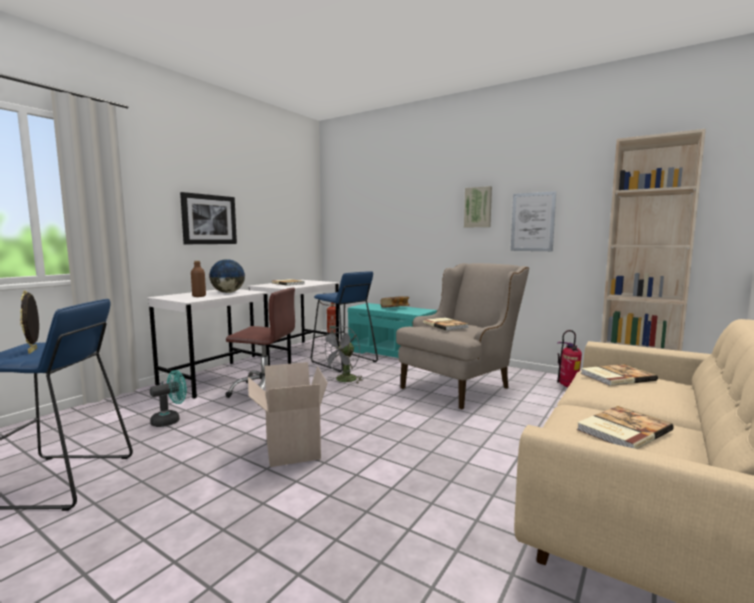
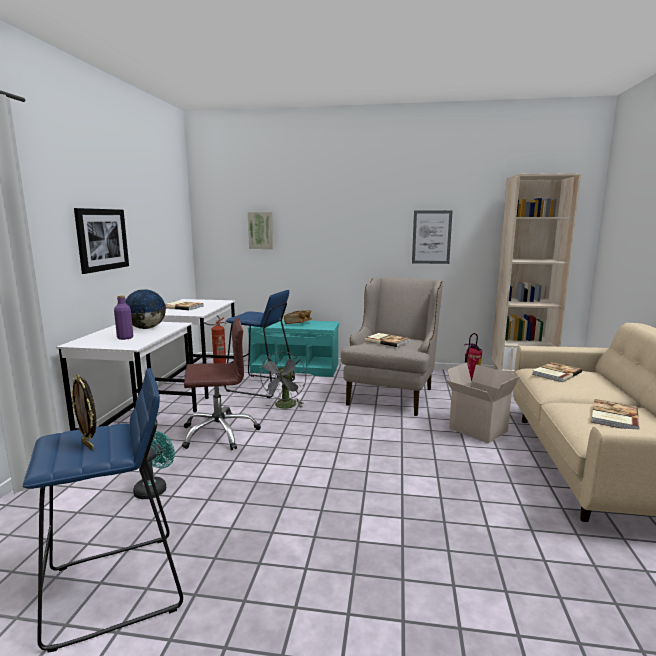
camera: 25 degrees left, 5 degrees up
brown bottle [191,261,206,297] -> purple bottle [114,295,133,340]
cardboard box [248,362,327,467] -> cardboard box moved to [446,362,520,443]
picture [464,186,492,228] -> picture moved to [248,212,273,249]

